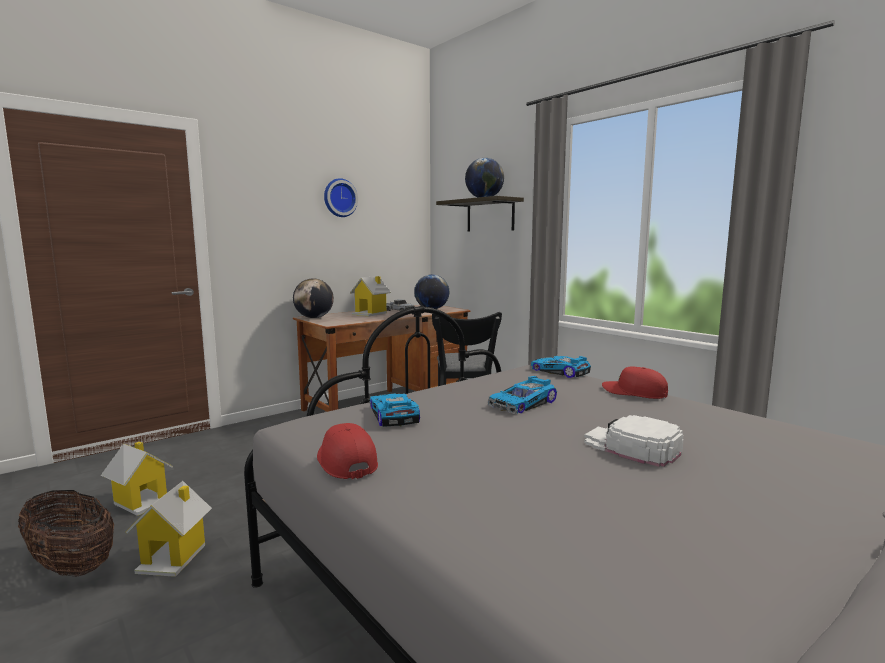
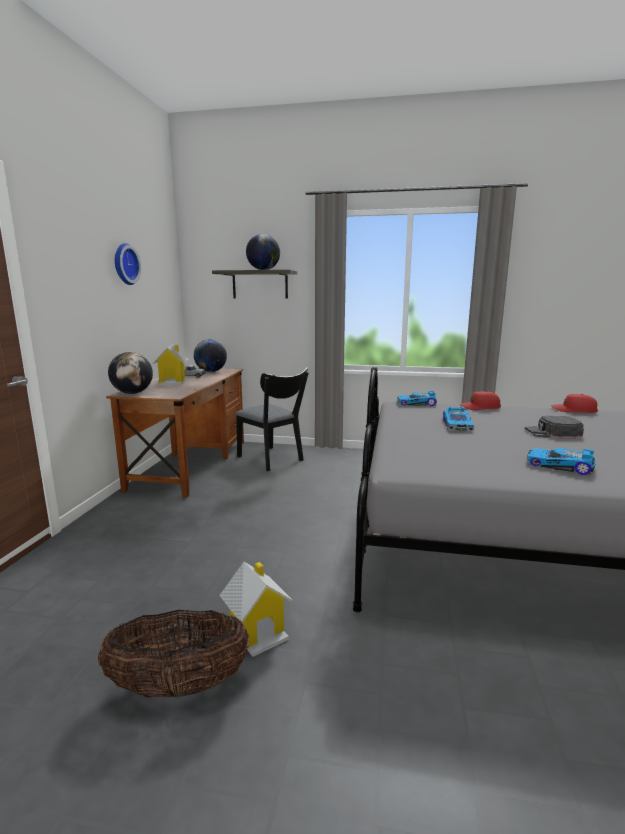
camera: 40 degrees left, 5 degrees up
toy house [101,442,173,516] -> none
red cap [317,423,378,479] -> red cap moved to [551,394,598,413]
toy car [369,393,420,427] -> toy car moved to [527,448,596,475]
white cap [584,415,684,467] -> black cap [525,415,584,438]

